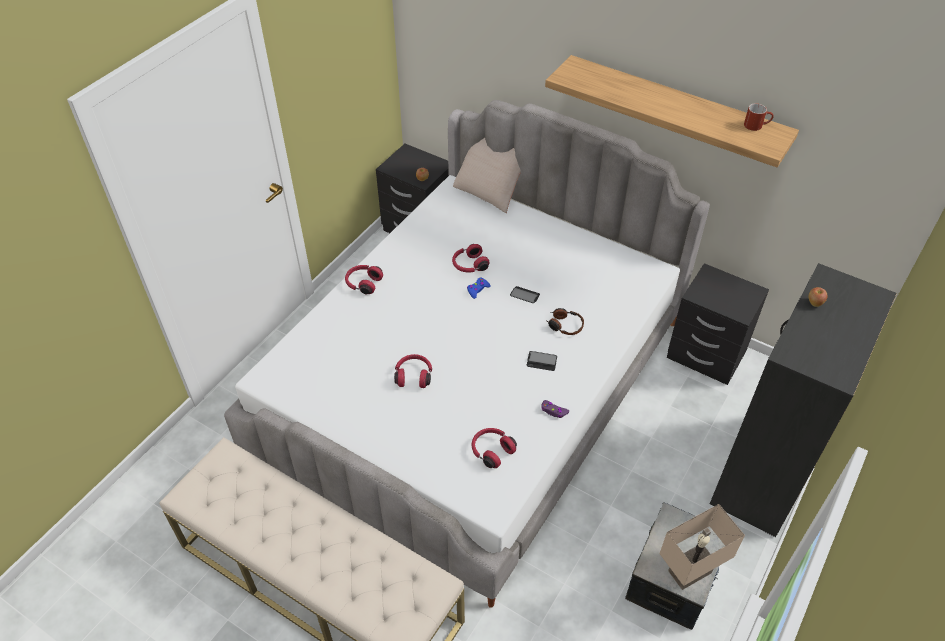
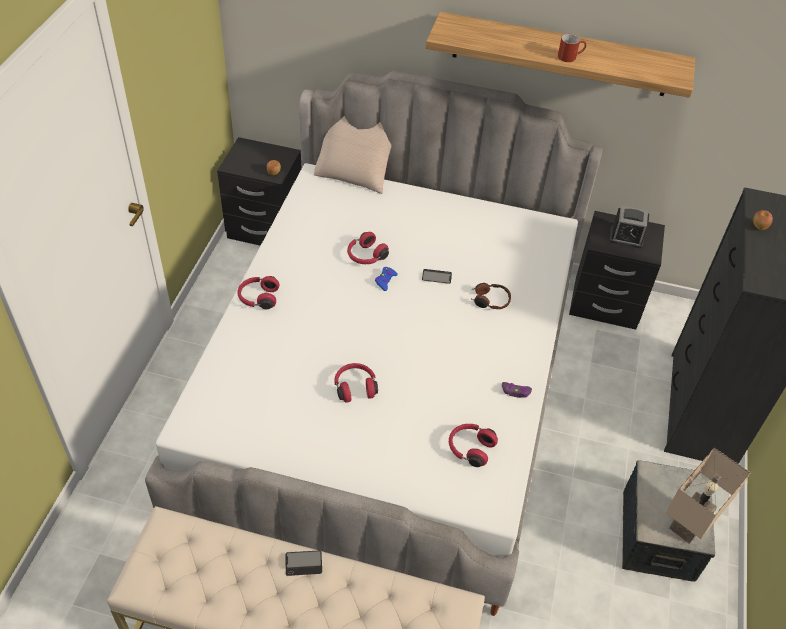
camera: 20 degrees left, 0 degrees up
phone [527,351,557,371] -> phone moved to [285,550,322,576]
red mug [744,103,774,131] -> red mug moved to [558,34,587,62]
none -> alarm clock [609,206,649,249]

